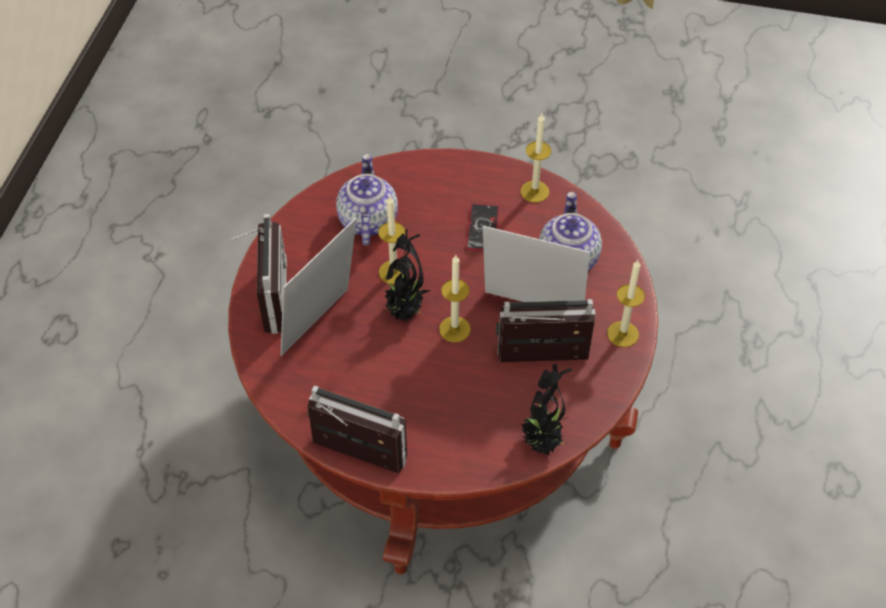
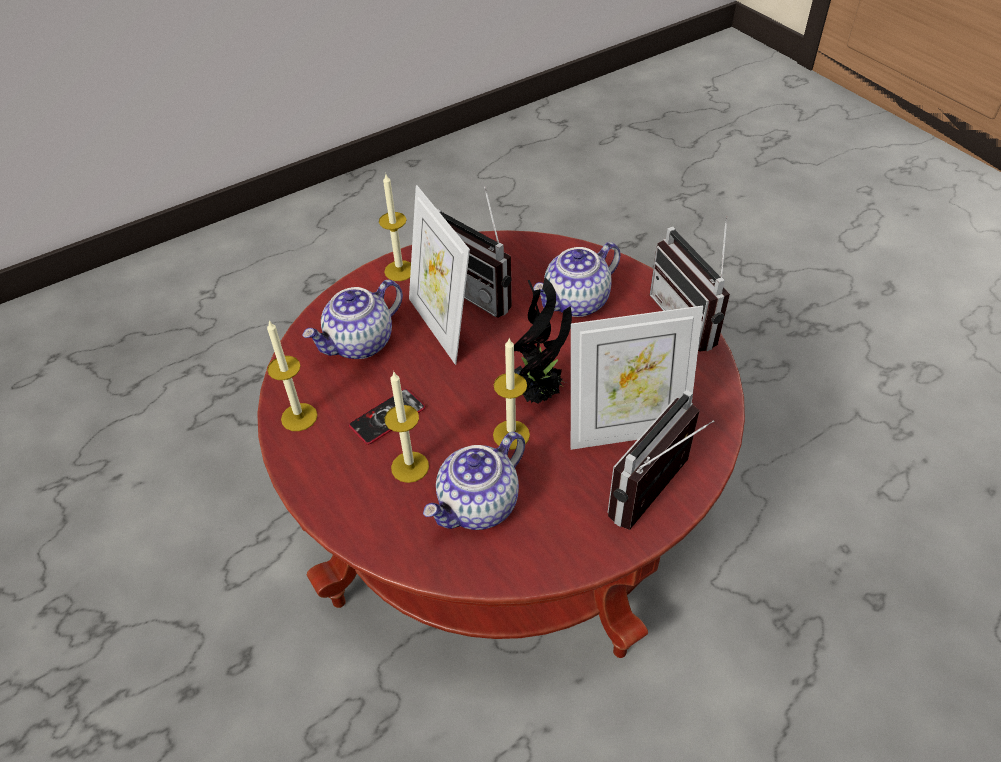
camera: 135 degrees left, 5 degrees down
candle [439,255,471,342] -> candle moved to [385,372,429,483]
potted plant [522,364,572,455] -> none
none -> teapot [533,242,620,317]

